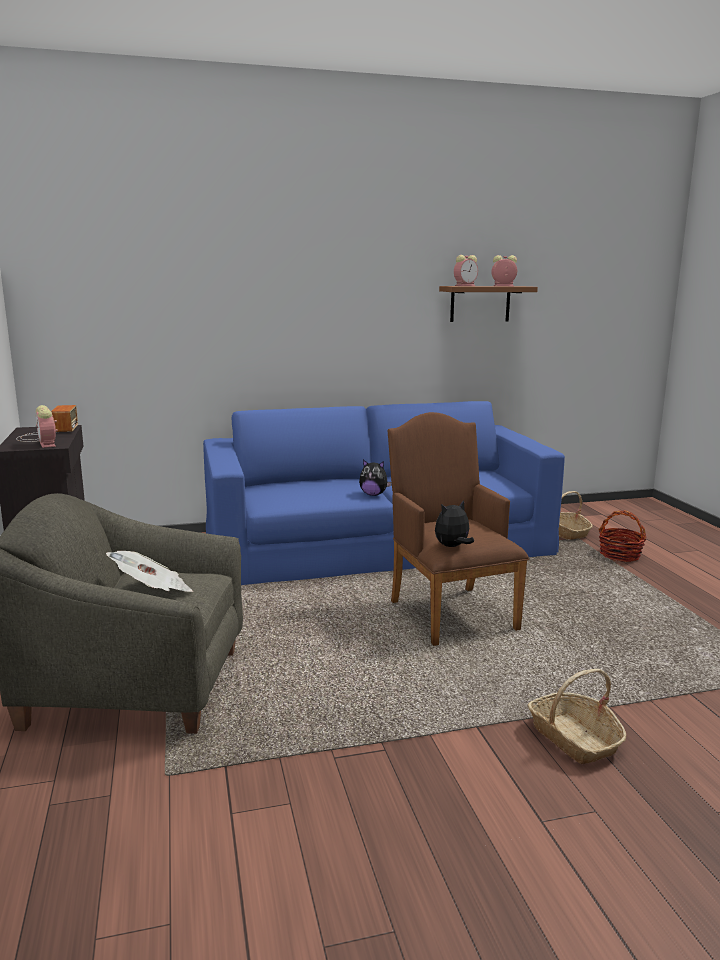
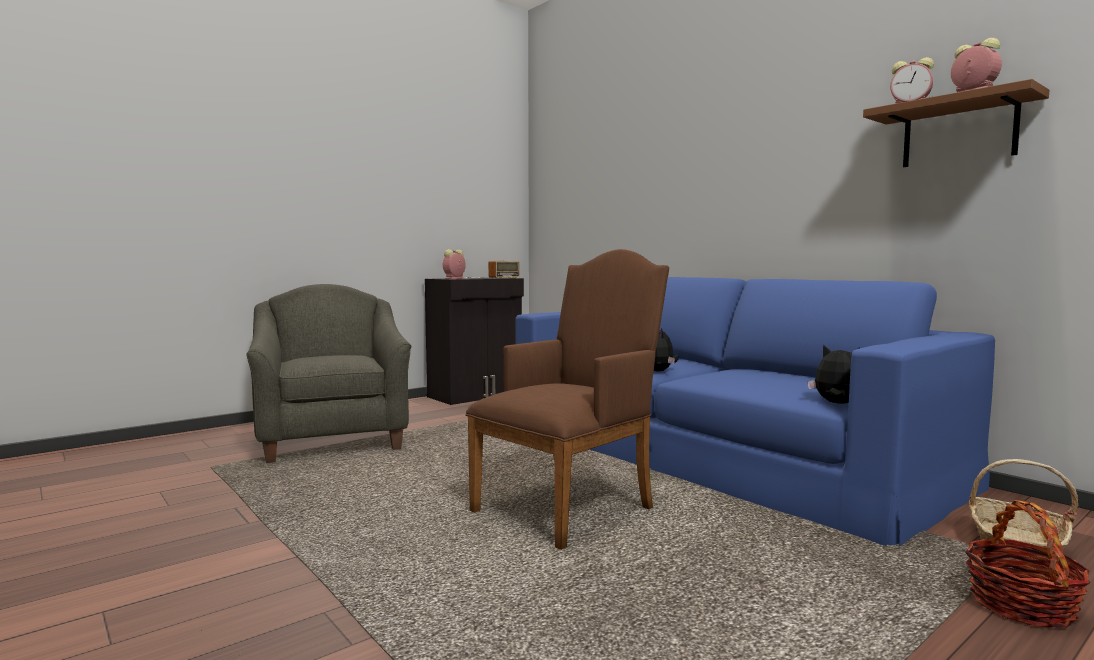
camera: 65 degrees right, 10 degrees down
newspaper [106,551,193,592] -> none
plush toy [435,500,474,547] -> plush toy moved to [807,344,860,403]
basket [527,669,626,764] -> none

